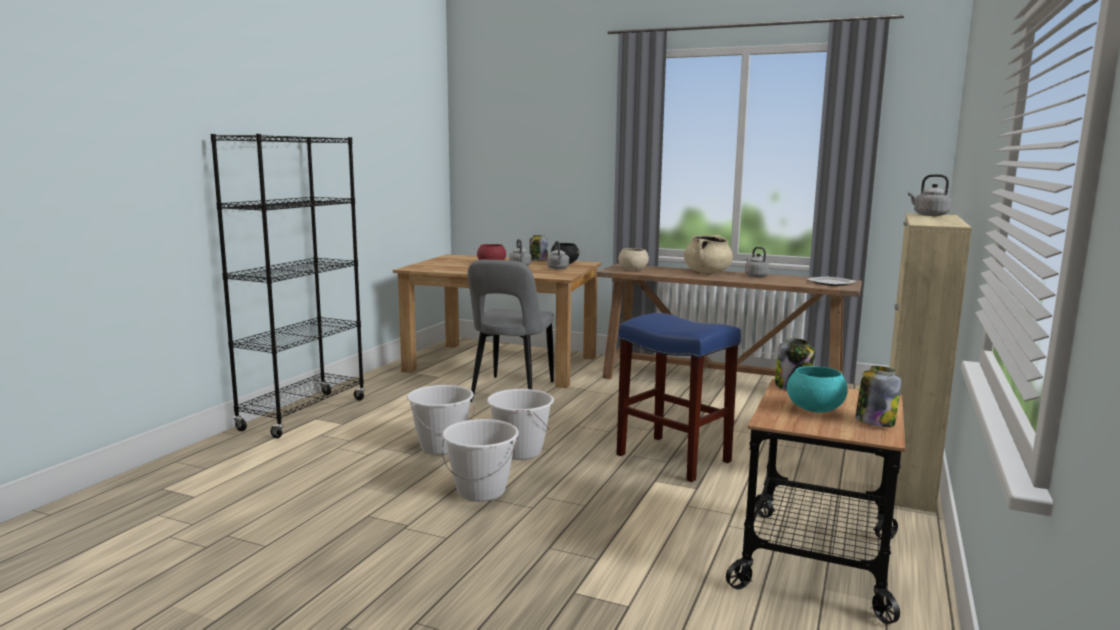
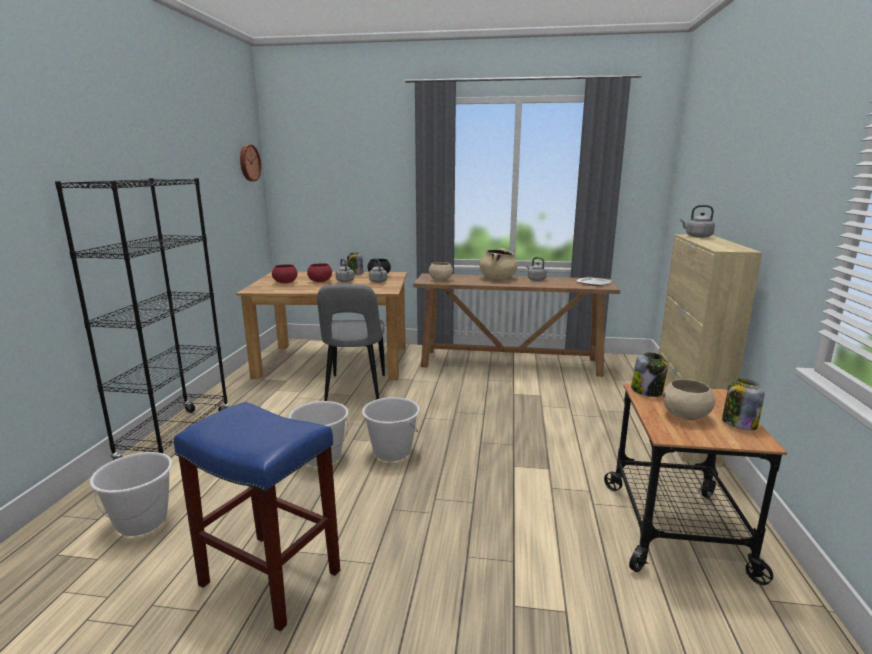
camera: 15 degrees left, 5 degrees up
white bucket [442,419,519,502] -> white bucket moved to [90,452,172,536]
blue stool [617,313,741,482] -> blue stool moved to [174,402,340,631]
turquoise bowl [787,366,848,413] -> beige bowl [663,379,715,420]
none -> wall clock [240,145,261,181]
none -> red bowl [272,264,297,284]

